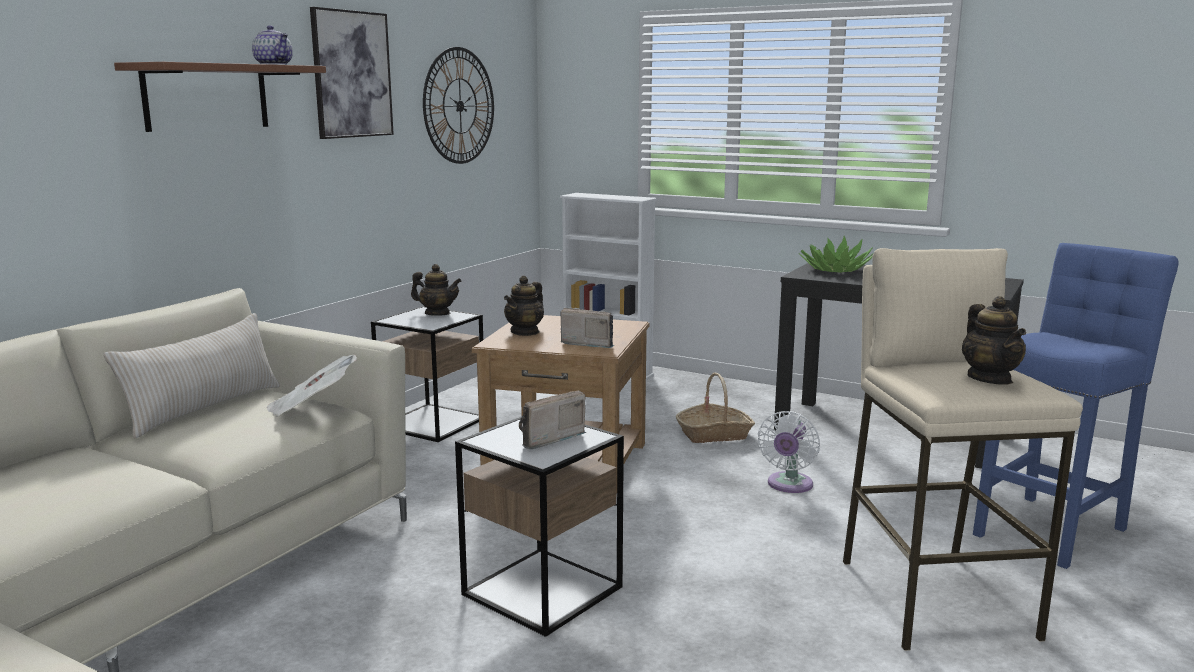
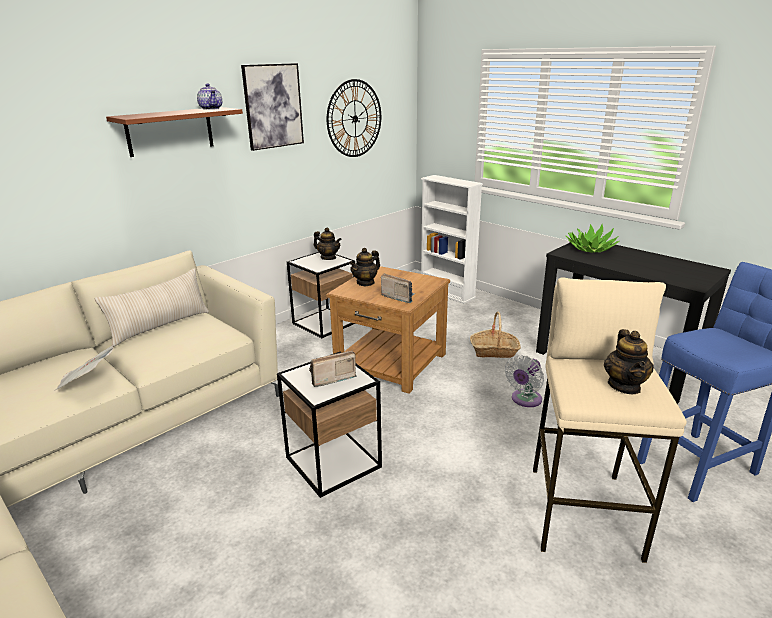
camera: 15 degrees right, 10 degrees up
newspaper [266,355,357,417] -> newspaper moved to [54,345,114,391]

